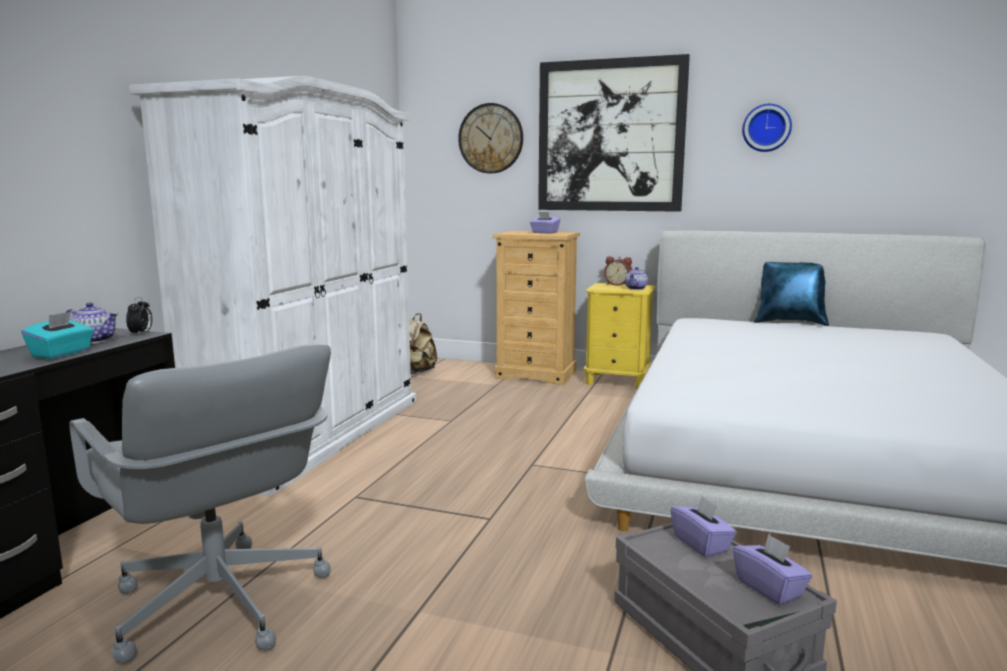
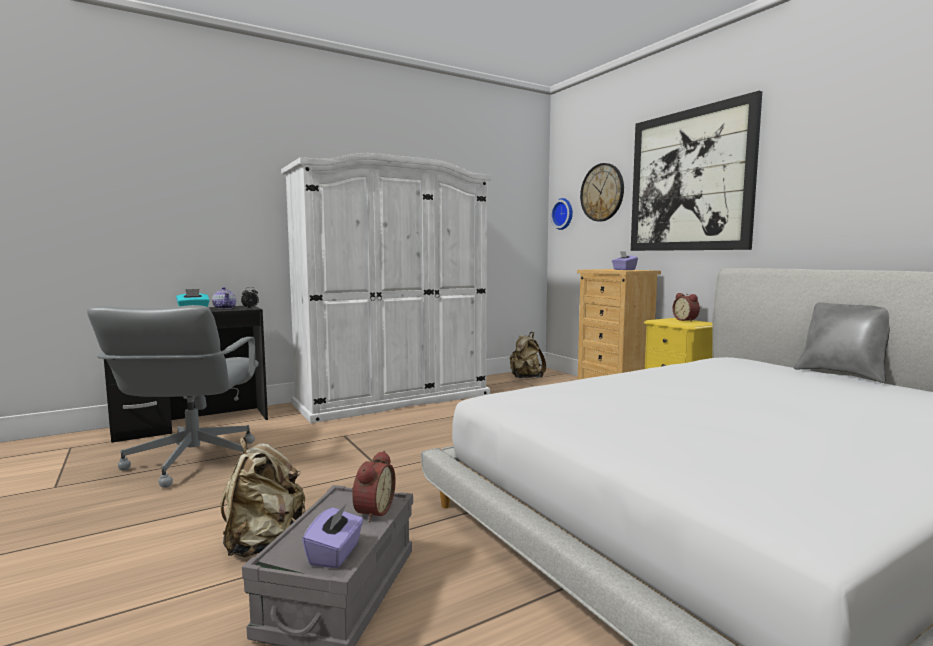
camera: 40 degrees right, 5 degrees down
teapot [625,267,648,290] -> none
purple tissue box [670,496,737,557] -> alarm clock [352,451,396,522]
wall clock [742,104,792,152] -> wall clock moved to [550,198,573,230]
blue pillow [754,262,829,326] -> grey pillow [794,302,890,383]
none -> beige backpack [221,437,305,557]

